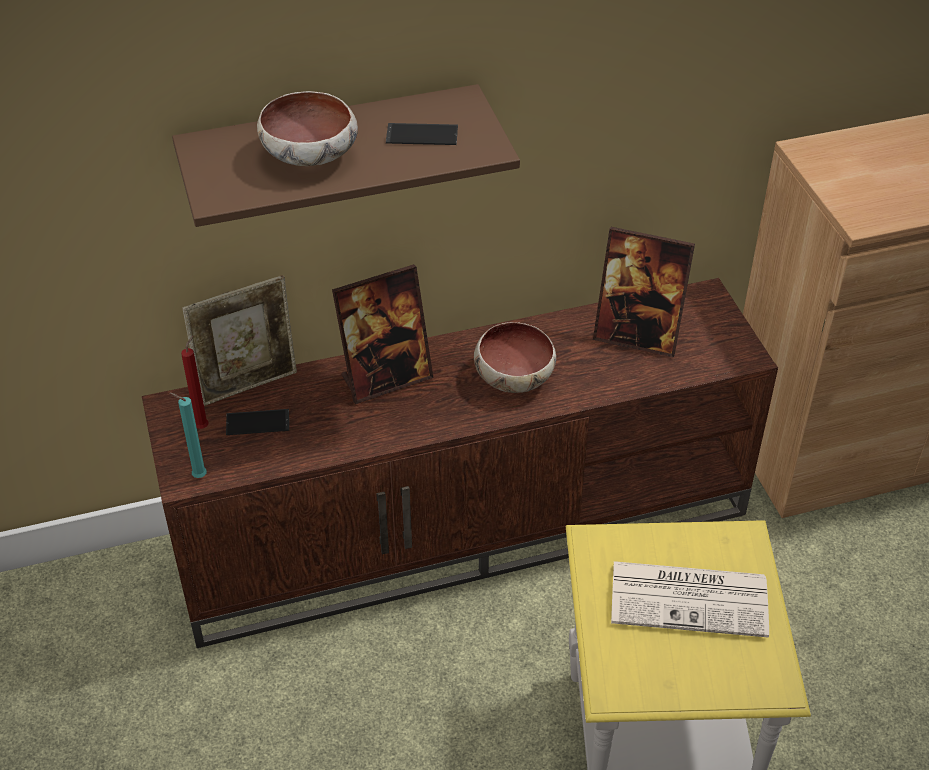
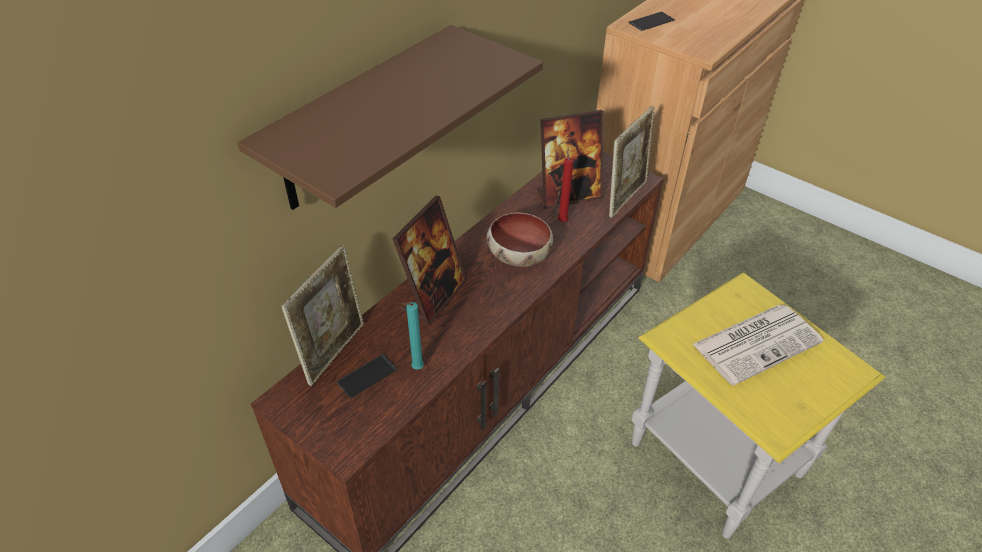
camera: 35 degrees left, 0 degrees up
turquoise candle [169,393,207,478] -> turquoise candle moved to [401,302,424,370]
red candle [181,335,209,429] -> red candle moved to [558,147,574,222]
bowl [257,91,358,166] -> none
phone [386,123,458,145] -> phone moved to [628,11,675,31]
none -> picture frame [609,106,655,218]

